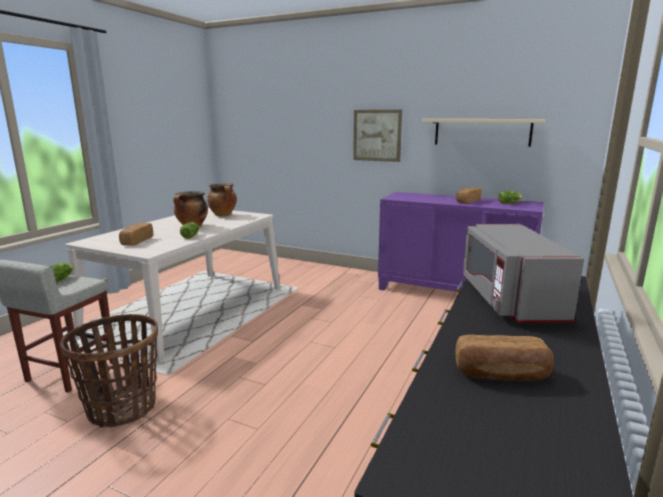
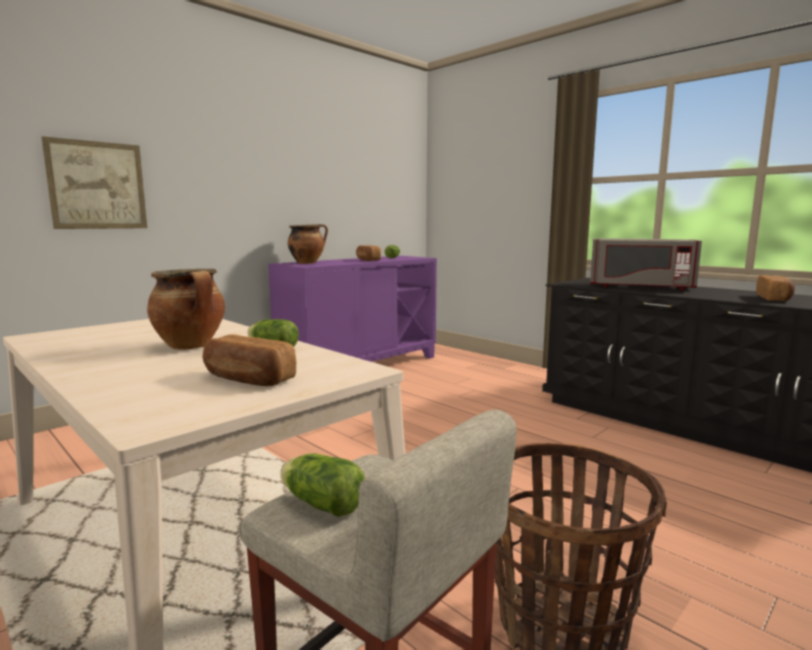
camera: 70 degrees left, 5 degrees down
cooking pot [207,183,237,216] -> cooking pot moved to [288,224,328,264]
picture [353,110,402,162] -> picture moved to [41,136,147,229]
beige shelf [422,119,545,147] -> none

